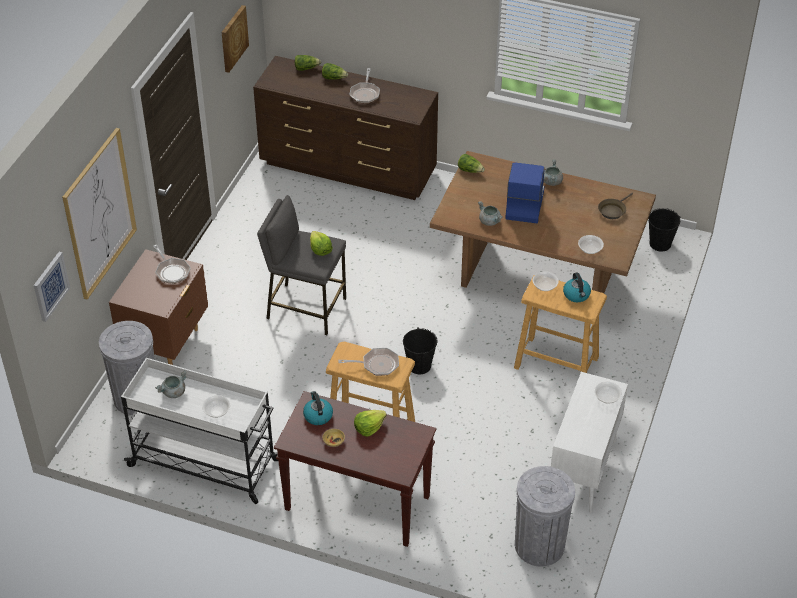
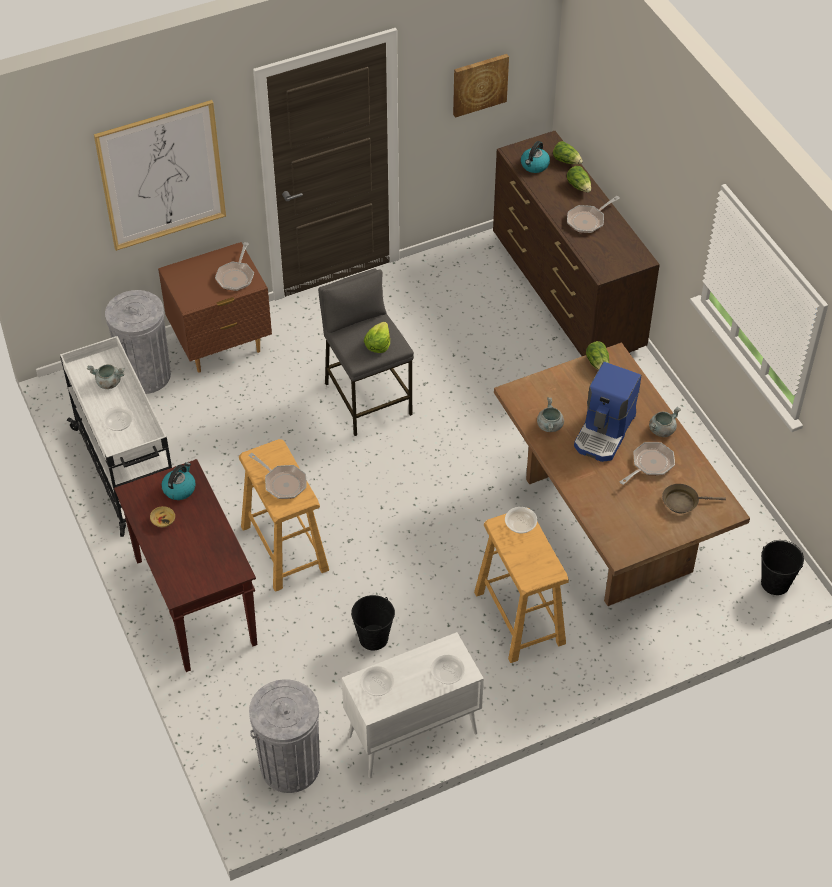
camera: 45 degrees right, 5 degrees up
picture [34,252,70,322] -> none
lettuce [354,410,387,437] -> none
black bucket [403,327,437,374] -> black bucket moved to [351,595,395,651]
coffee machine [505,162,545,223] -> coffee machine turned 150 degrees clockwise [574,362,641,462]
kettle [563,272,591,302] -> kettle moved to [521,141,550,173]
bowl [578,235,604,254] -> bowl moved to [360,666,394,696]
none -> frying pan [619,442,675,485]

